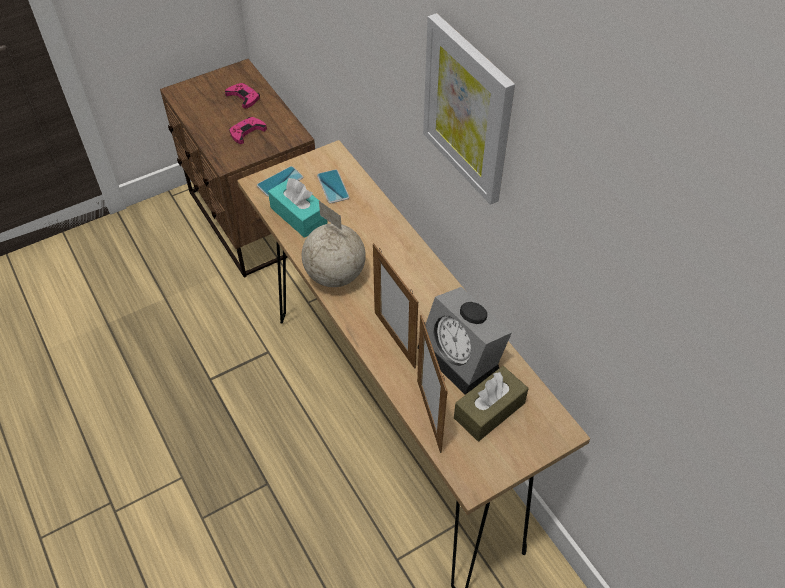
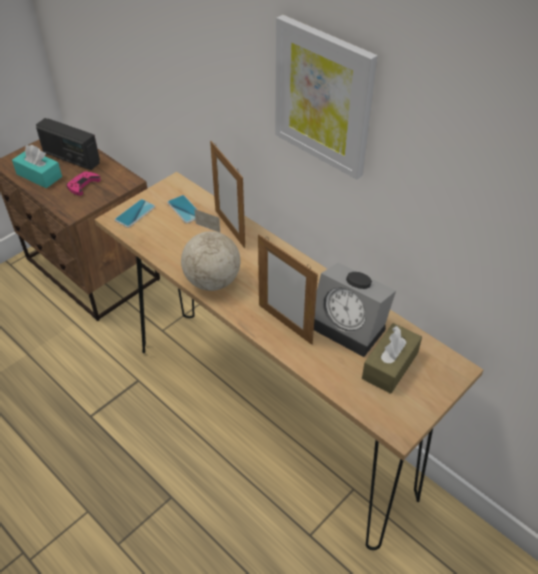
camera: 15 degrees left, 5 degrees down
pink game controller [225,83,260,109] -> radio [36,118,100,170]
turquoise tissue box [268,177,328,238] -> turquoise tissue box moved to [12,145,62,188]
picture frame [417,315,448,453] -> picture frame moved to [210,141,245,248]

